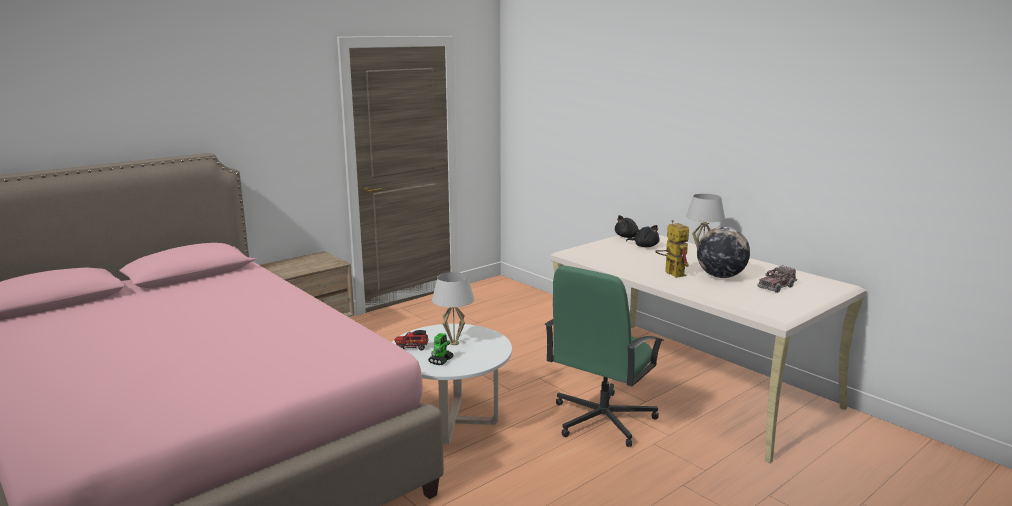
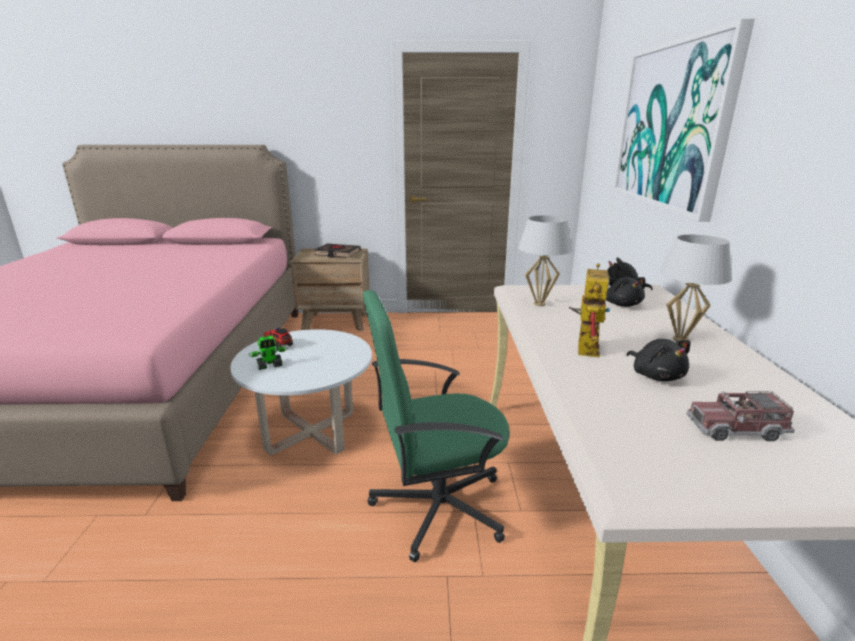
camera: 40 degrees right, 5 degrees up
white table lamp [432,272,474,345] -> white table lamp moved to [518,215,572,306]
globe [697,227,750,278] -> black plush toy [627,339,691,381]
none -> black book [314,243,361,258]
none -> picture [613,19,755,222]

